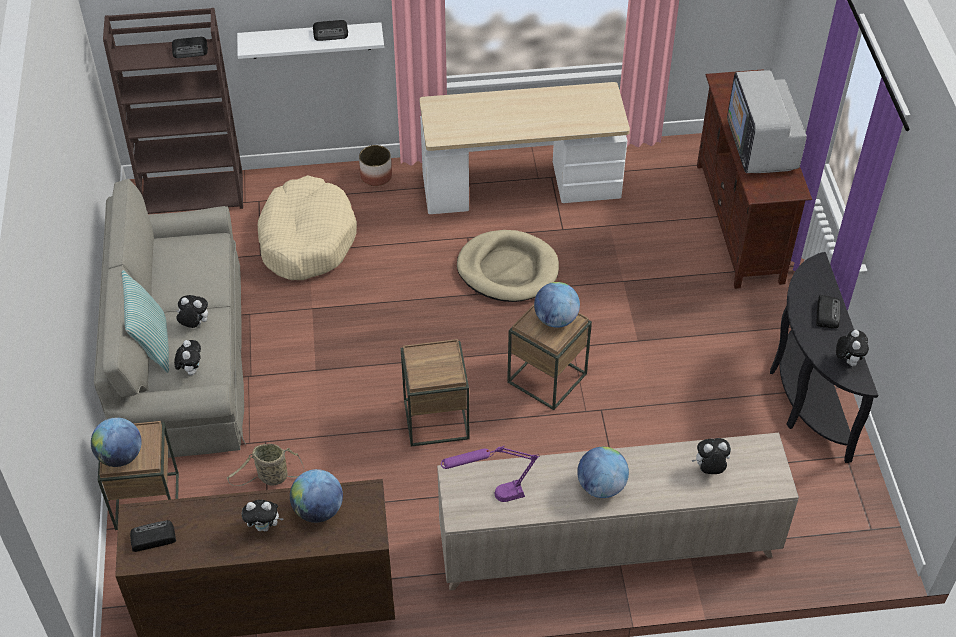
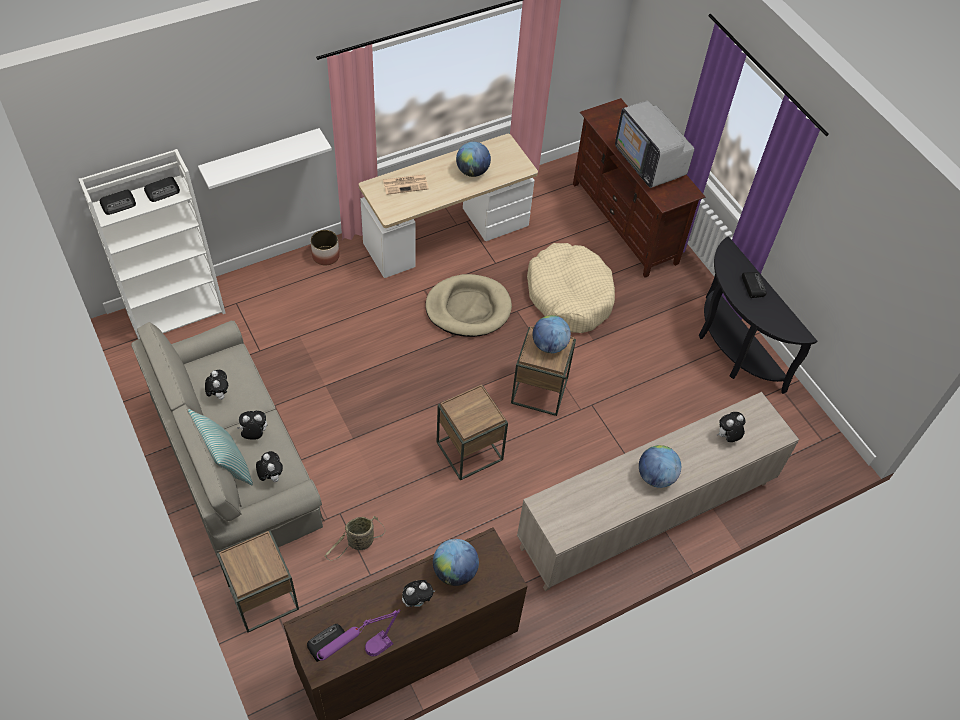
camera: 25 degrees left, 5 degrees up
globe [91,417,142,467] -> globe moved to [456,142,491,177]
brown bookcase [103,8,243,214] -> white bookcase [79,149,226,339]
beige dog bed [258,175,357,280] -> beige dog bed moved to [527,243,615,333]
radio [313,20,348,41] -> radio moved to [100,190,136,215]
purple table lamp [441,446,539,502] -> purple table lamp moved to [317,609,400,661]
plush toy [836,330,869,366] -> plush toy moved to [205,370,228,400]
none -> newspaper [383,174,429,195]

